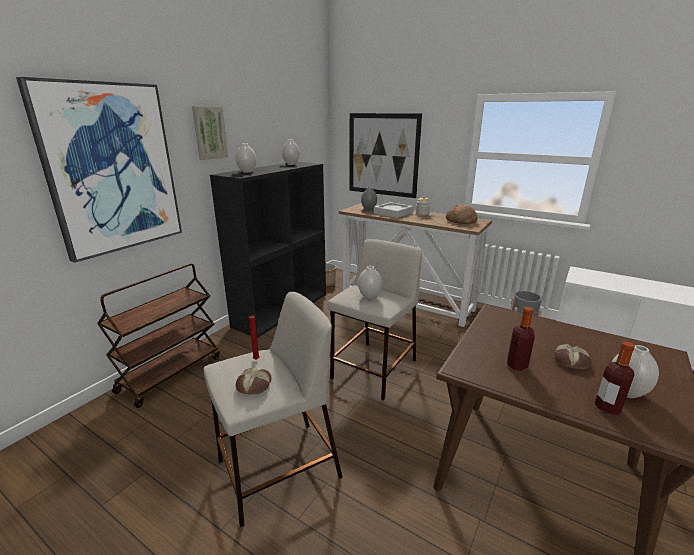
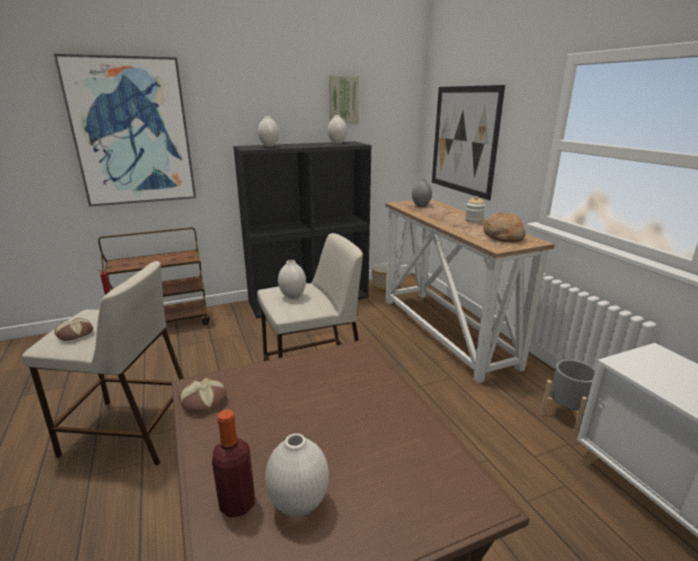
camera: 35 degrees right, 0 degrees up
picture [192,106,228,160] -> picture moved to [329,76,359,124]
grey tray [374,202,413,218] -> none
bottle [507,307,535,371] -> none
bread [554,344,592,370] -> bread moved to [179,378,227,414]

